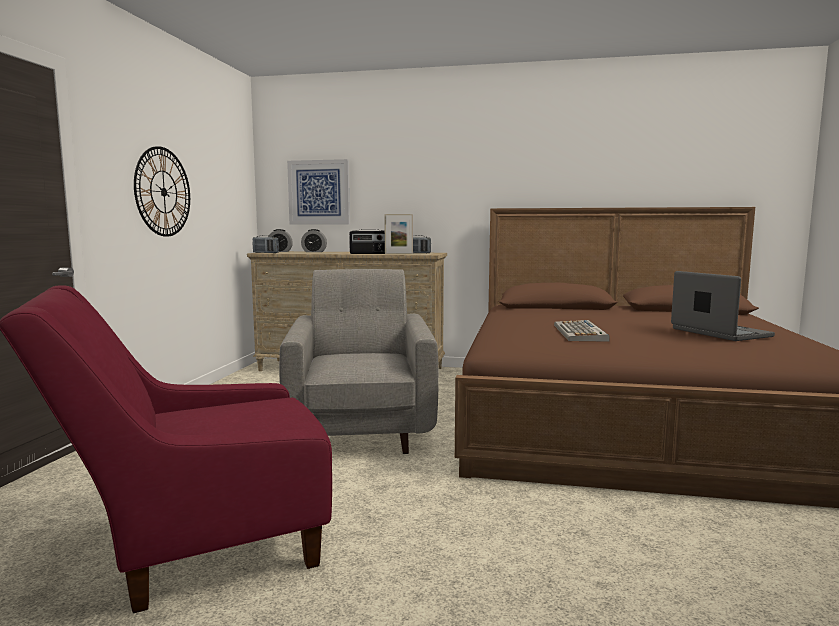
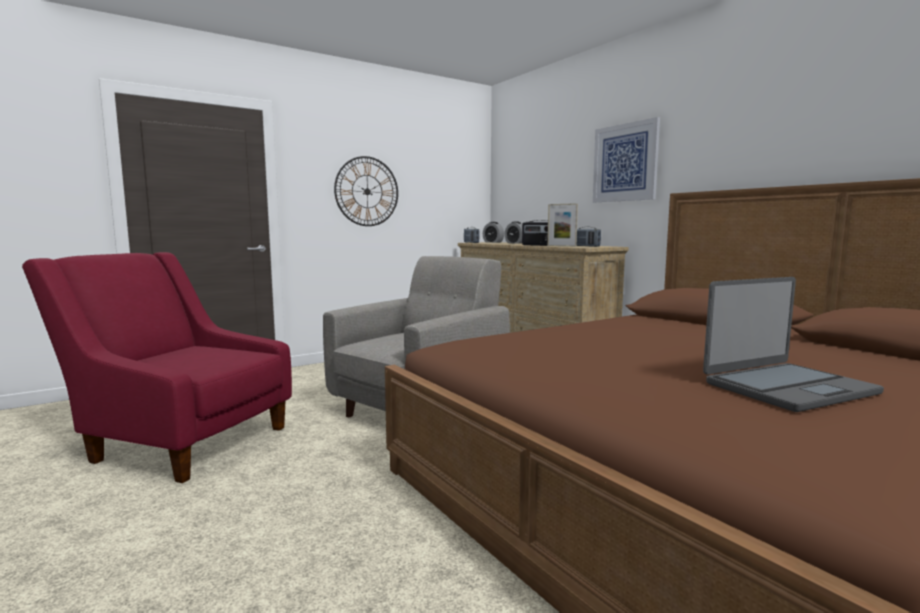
camera: 45 degrees right, 0 degrees up
picture [287,159,350,224] -> picture moved to [593,117,660,202]
keyboard [554,320,610,342] -> none
laptop [671,271,775,341] -> laptop turned 45 degrees clockwise [703,277,884,412]

